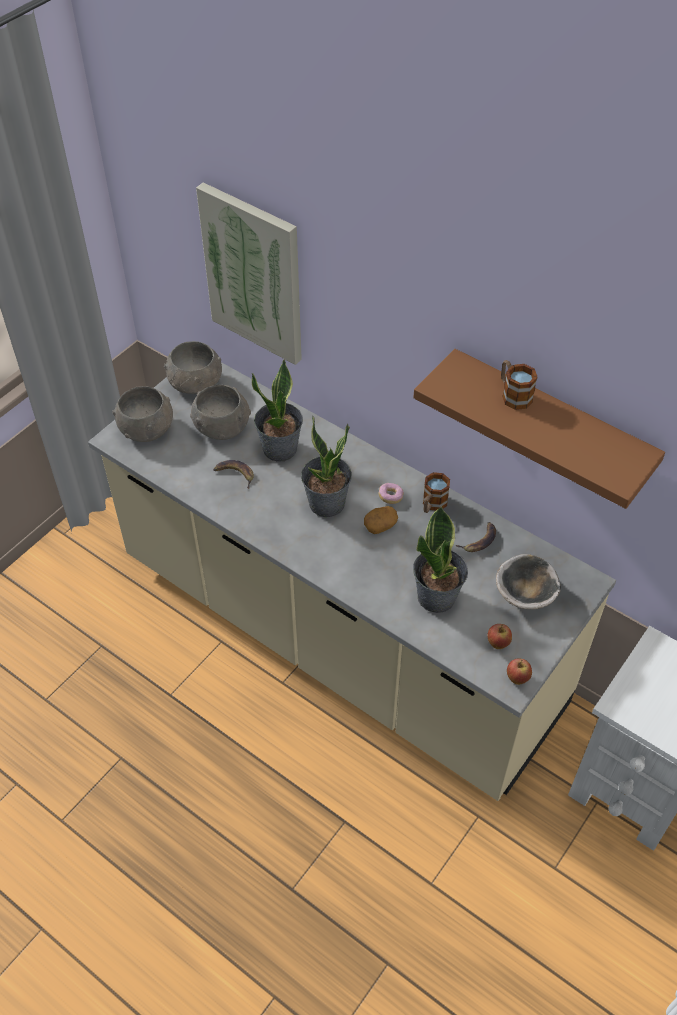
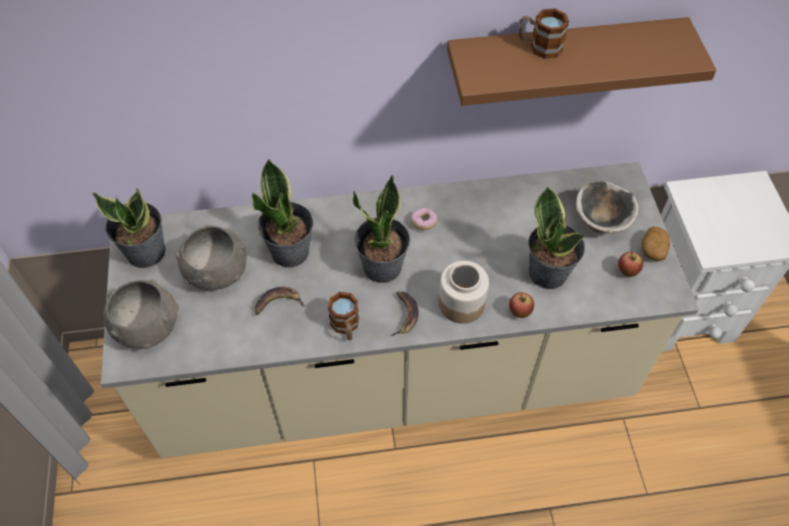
camera: 45 degrees left, 5 degrees up
grey bowl [164,341,222,394] -> potted plant [92,188,166,268]
picture [196,182,302,365] -> none
potato [364,506,398,534] -> potato moved to [641,227,670,261]
mug [423,472,450,513] -> mug moved to [328,292,359,340]
banana [455,522,496,552] -> banana moved to [390,292,419,336]
apple [507,658,532,685] -> apple moved to [509,292,534,318]
none -> jar [439,261,489,324]

